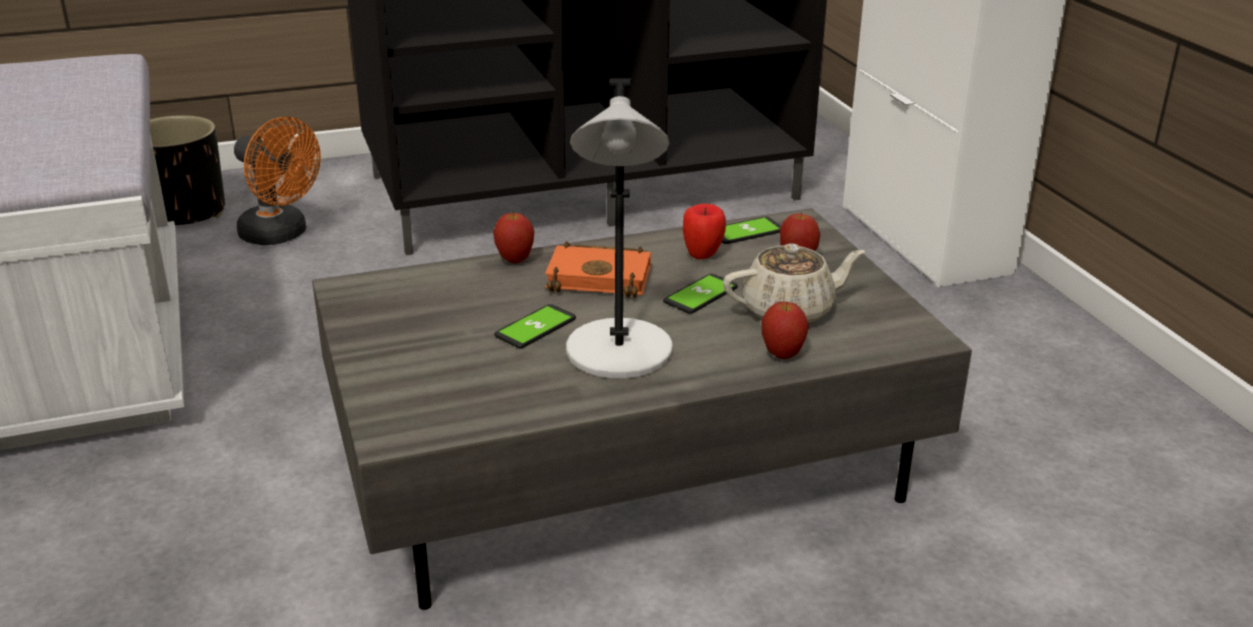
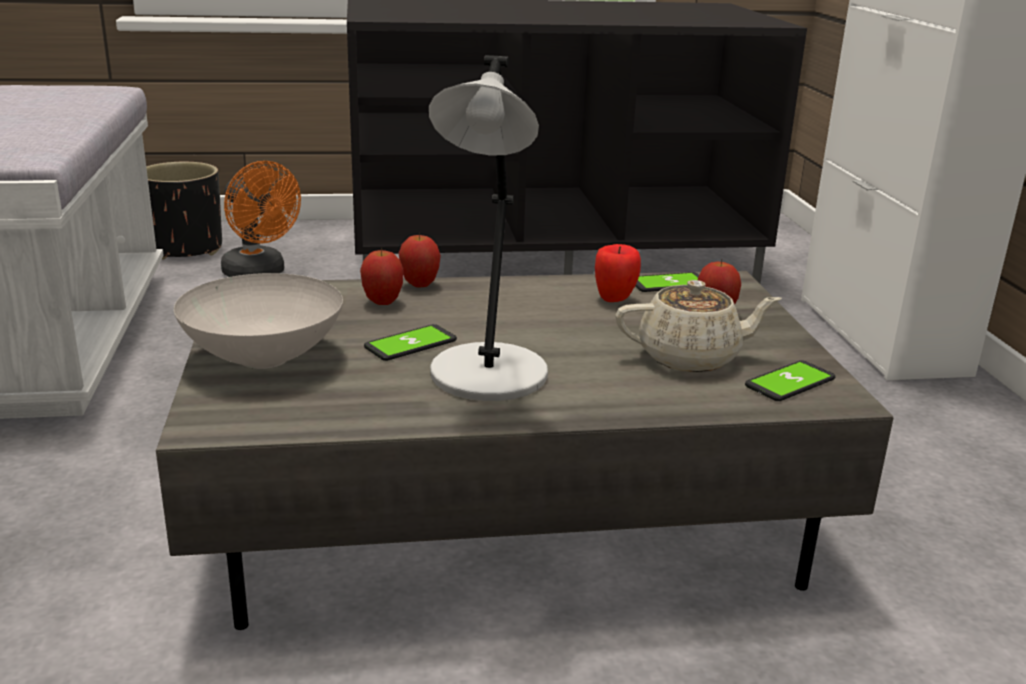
camera: 10 degrees right, 5 degrees down
orange book [545,242,651,298] -> none
phone [663,274,738,314] -> phone moved to [745,360,835,401]
apple [761,302,809,359] -> apple moved to [360,247,403,305]
none -> white bowl [174,273,343,369]

